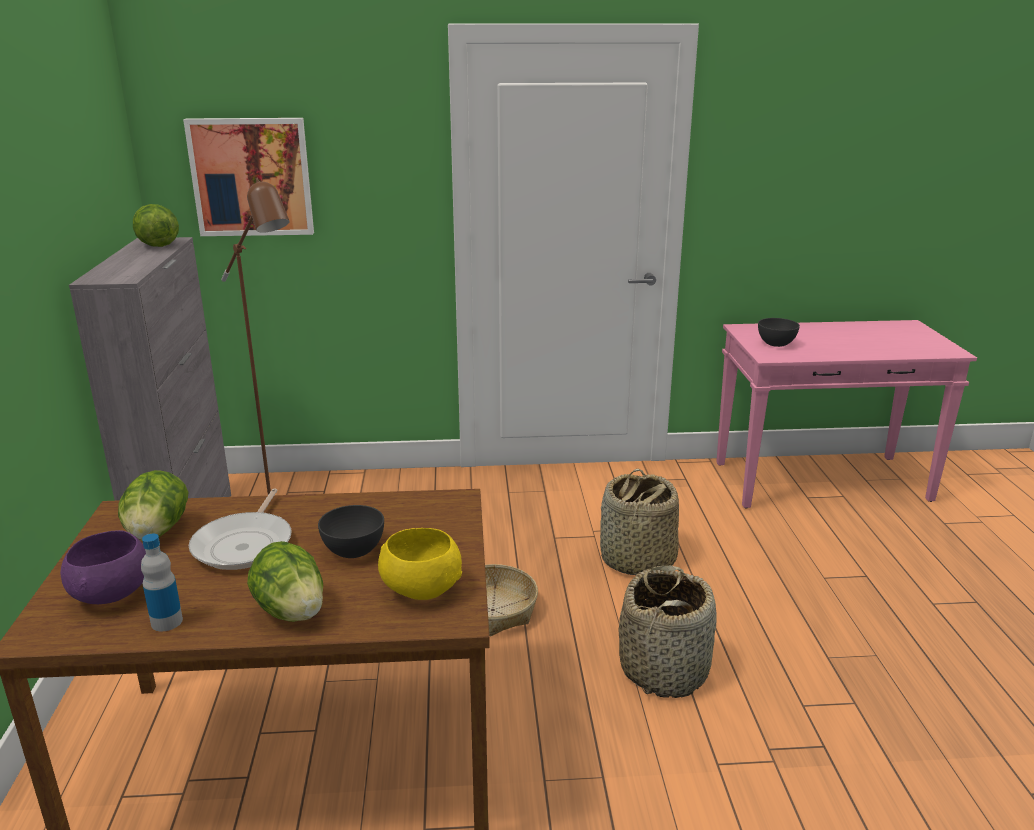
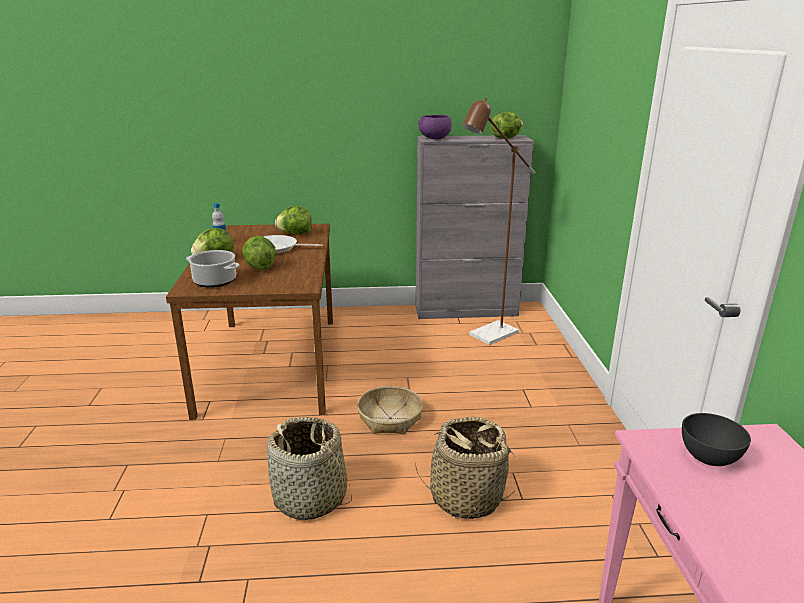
camera: 90 degrees right, 0 degrees up
purple bowl [60,530,146,604] -> purple bowl moved to [418,115,452,139]
picture [183,118,314,236] -> none
grey bowl [318,505,384,558] -> lettuce [243,236,277,270]
yellow bowl [378,528,462,600] -> cooking pot [186,250,240,288]

